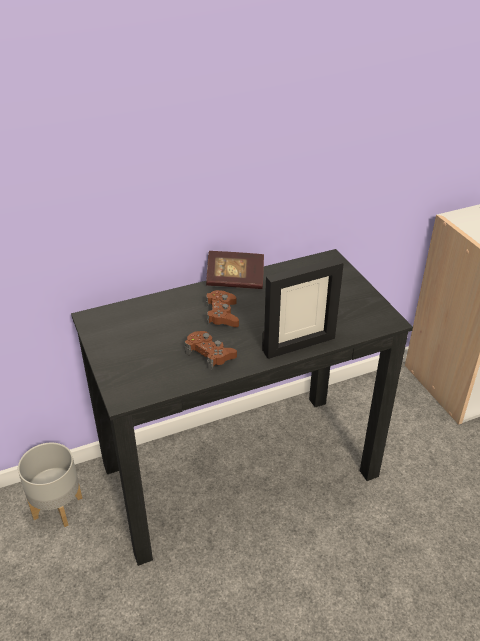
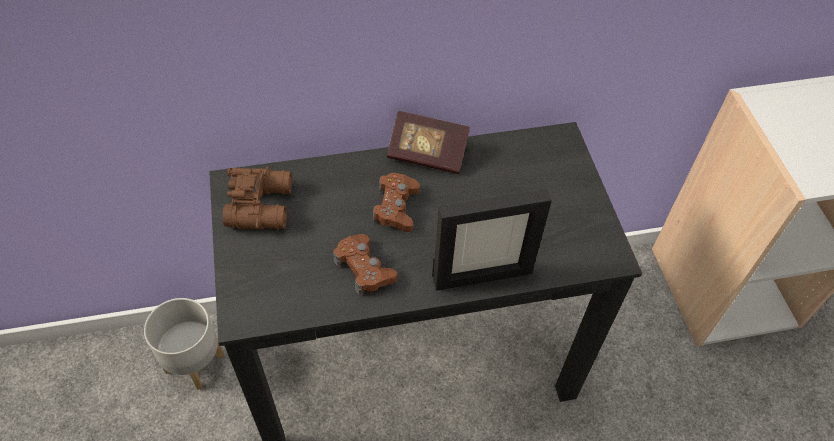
camera: 10 degrees right, 15 degrees up
none -> brown binoculars [223,166,292,230]

